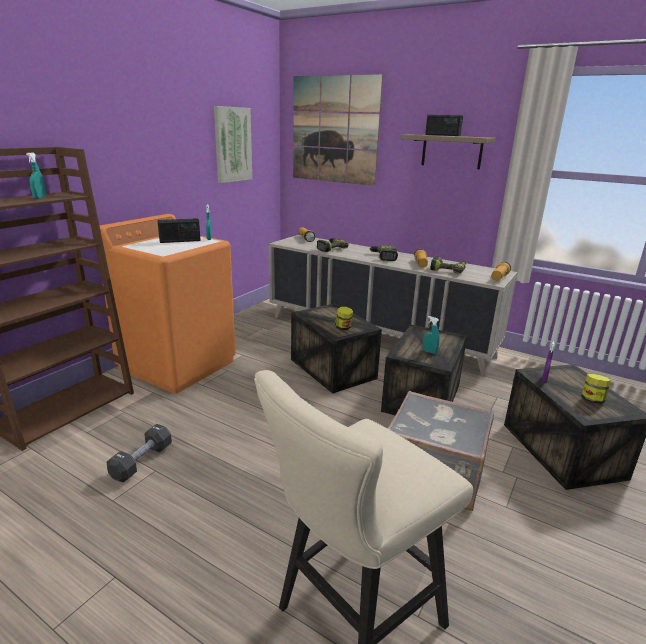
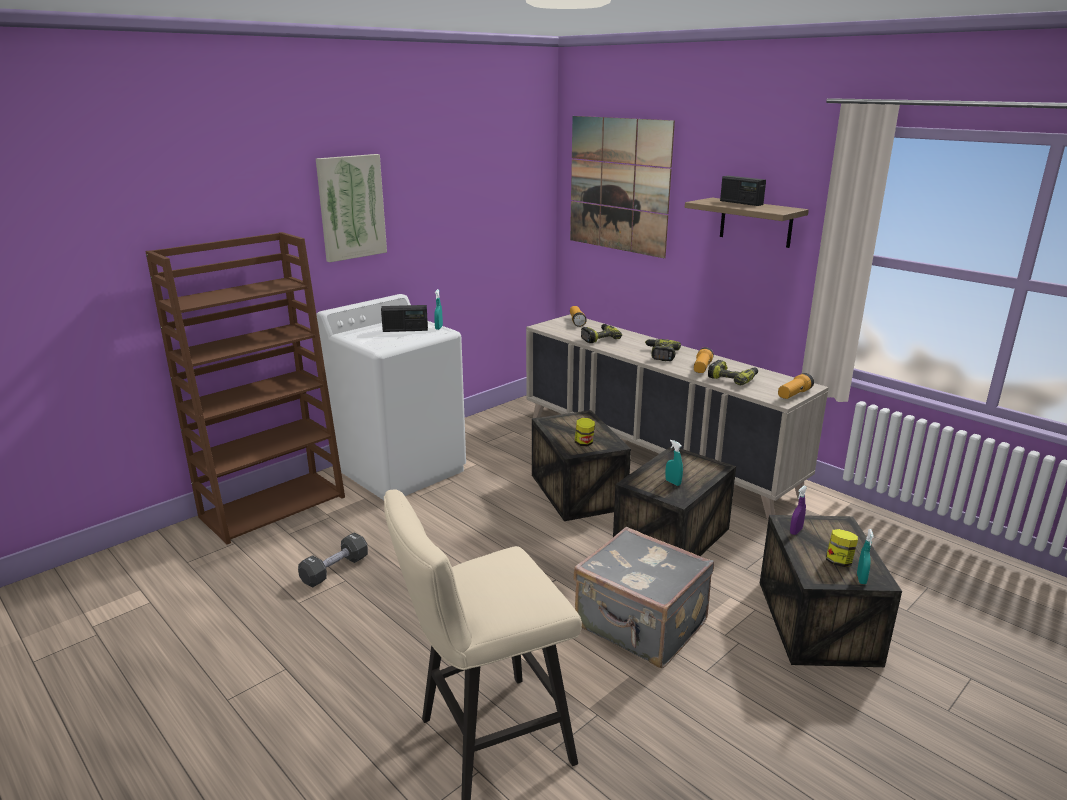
camera: 15 degrees right, 0 degrees up
turquoise spray bottle [26,153,46,199] -> turquoise spray bottle moved to [857,529,874,584]
orange washing machine [100,214,236,394] -> white washing machine [316,294,466,500]
picture [214,106,252,183] -> picture moved to [316,154,387,262]

